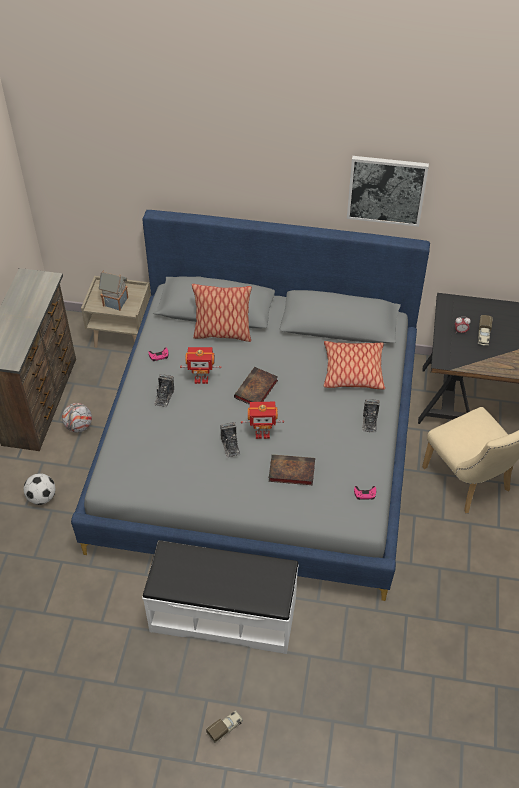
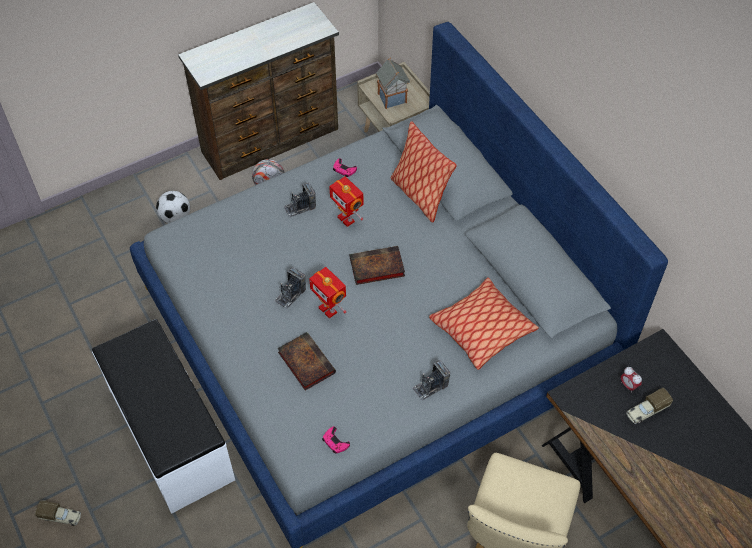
camera: 50 degrees right, 5 degrees up
picture [347,156,429,227] -> none

